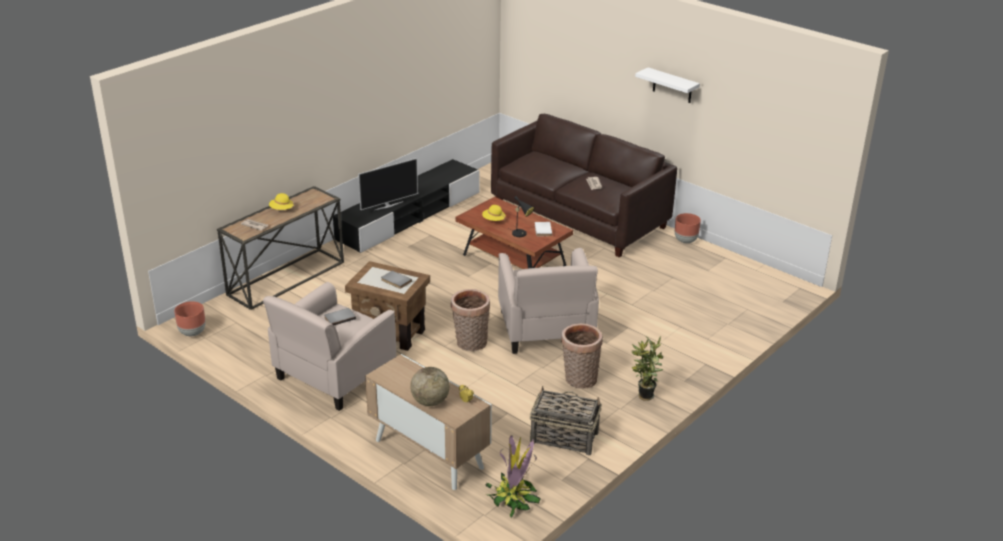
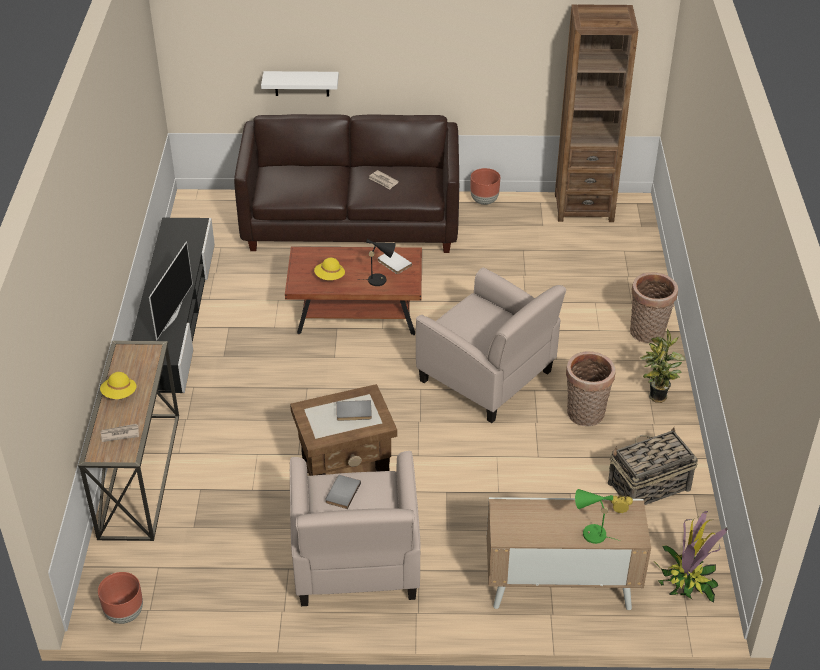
camera: 40 degrees left, 10 degrees up
globe [410,367,450,406] -> green table lamp [575,489,621,544]
basket [451,289,490,351] -> basket moved to [630,272,678,343]
white shelf [635,67,700,103] -> white shelf moved to [261,71,339,96]
none -> brown bookcase [555,5,638,222]

